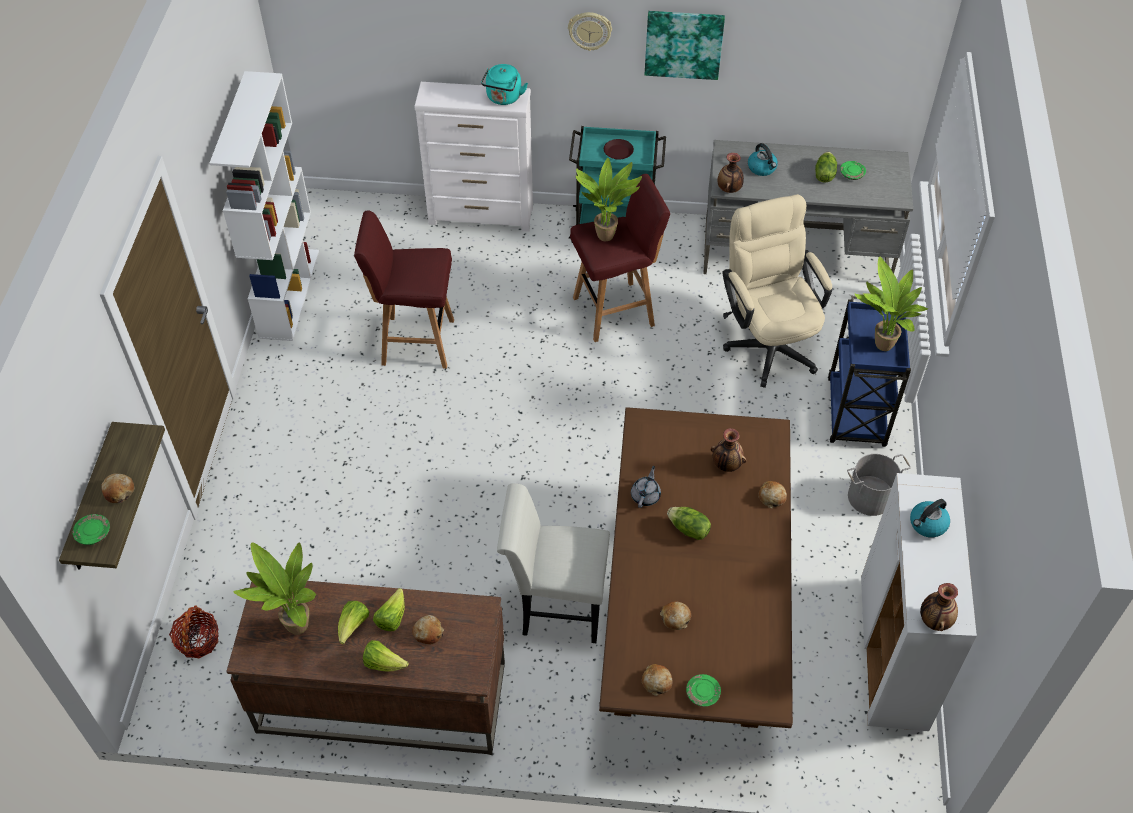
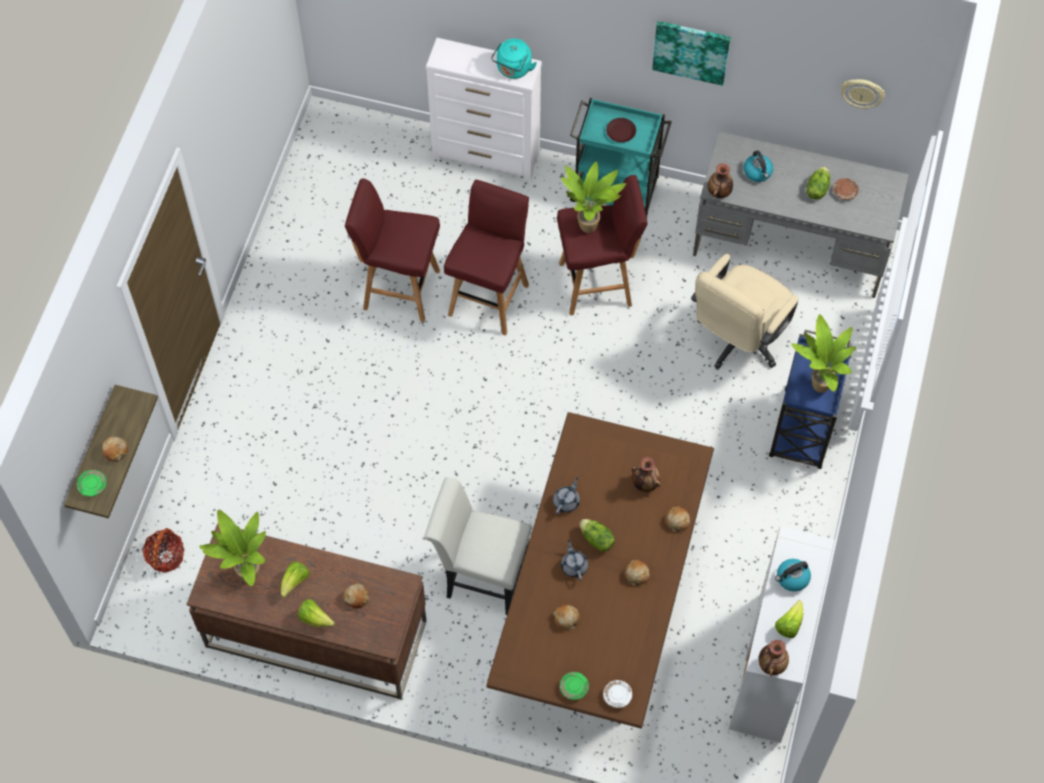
camera: 10 degrees right, 10 degrees up
white bookcase [210,71,319,341] -> none
lettuce [373,588,405,631] -> lettuce moved to [775,600,803,638]
wall clock [568,12,612,51] -> wall clock moved to [841,79,885,109]
bread [642,664,673,696] -> bread moved to [625,560,650,586]
beige office chair [723,194,832,388] -> beige office chair turned 135 degrees counterclockwise [691,254,798,369]
green plate [840,161,866,180] -> brown plate [833,178,859,200]
grey bucket [847,454,911,516] -> none
none -> red stool [444,180,529,336]
none -> grey teapot [561,539,588,581]
none -> white plate [603,680,632,708]

